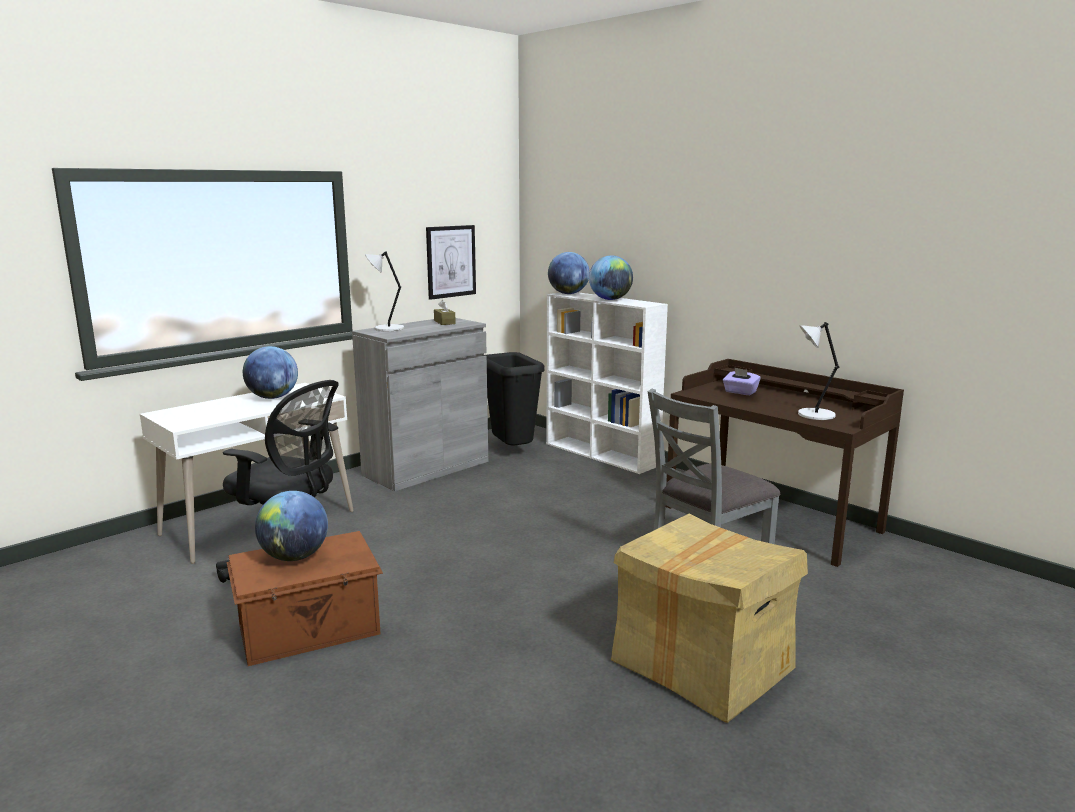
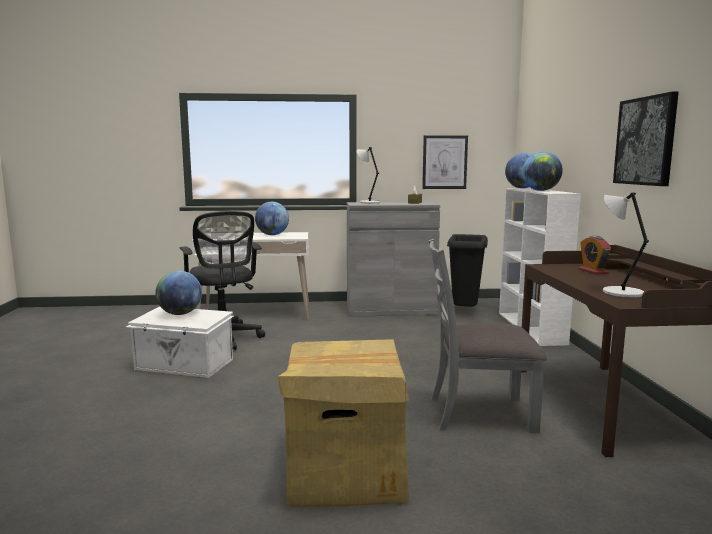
camera: 40 degrees right, 5 degrees down
brown storage box [227,531,383,666] -> white storage box [126,306,234,378]
purple tissue box [723,367,761,395] -> alarm clock [578,236,611,274]
none -> picture [613,92,679,186]

